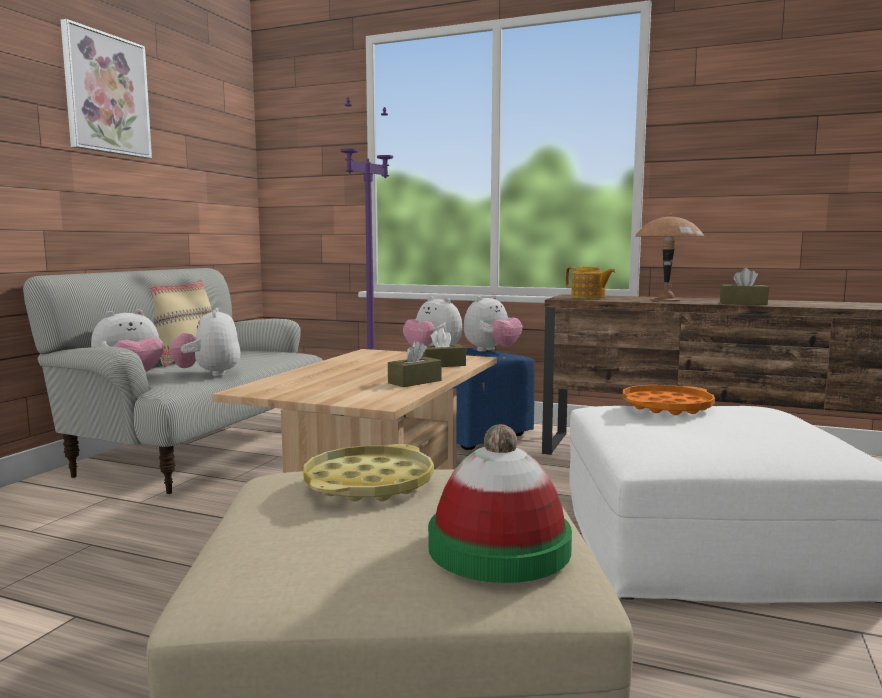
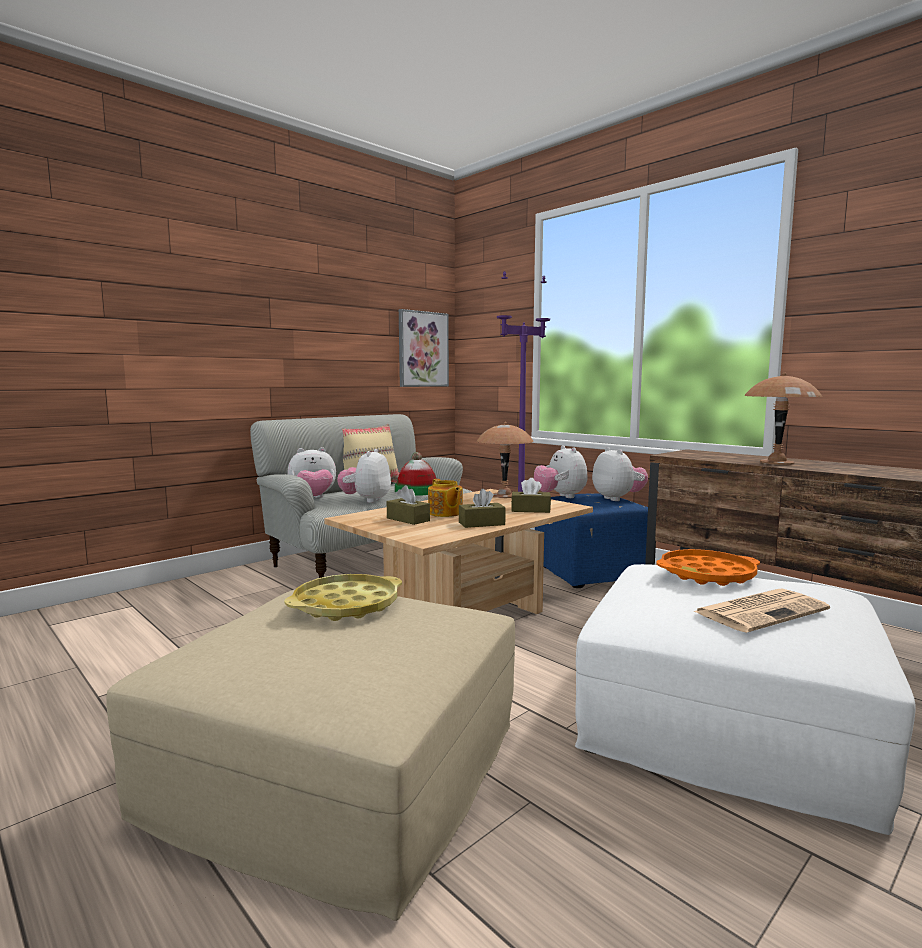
camera: 25 degrees right, 0 degrees up
picture [61,19,152,159] -> picture moved to [399,309,449,387]
hat [428,424,572,583] -> hat moved to [395,452,437,496]
plush toy [464,295,522,352] -> plush toy turned 90 degrees counterclockwise [592,447,648,501]
teapot [565,266,616,299] -> teapot moved to [428,479,463,517]
brown tissue box [720,268,769,305] -> brown tissue box moved to [387,485,430,525]
none -> brown table lamp [477,422,534,498]
none -> newspaper [692,588,830,633]

